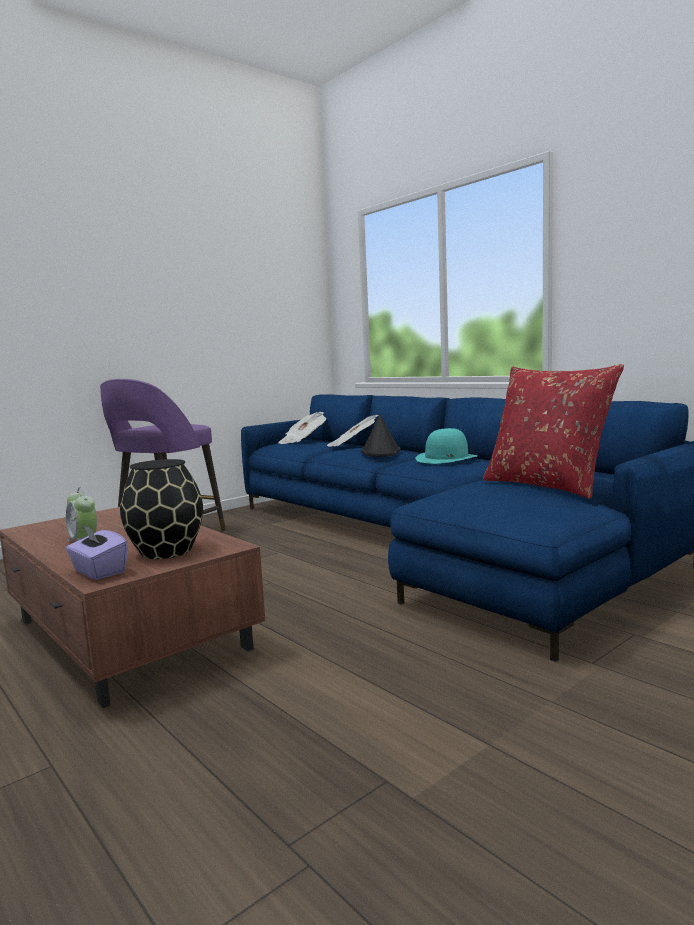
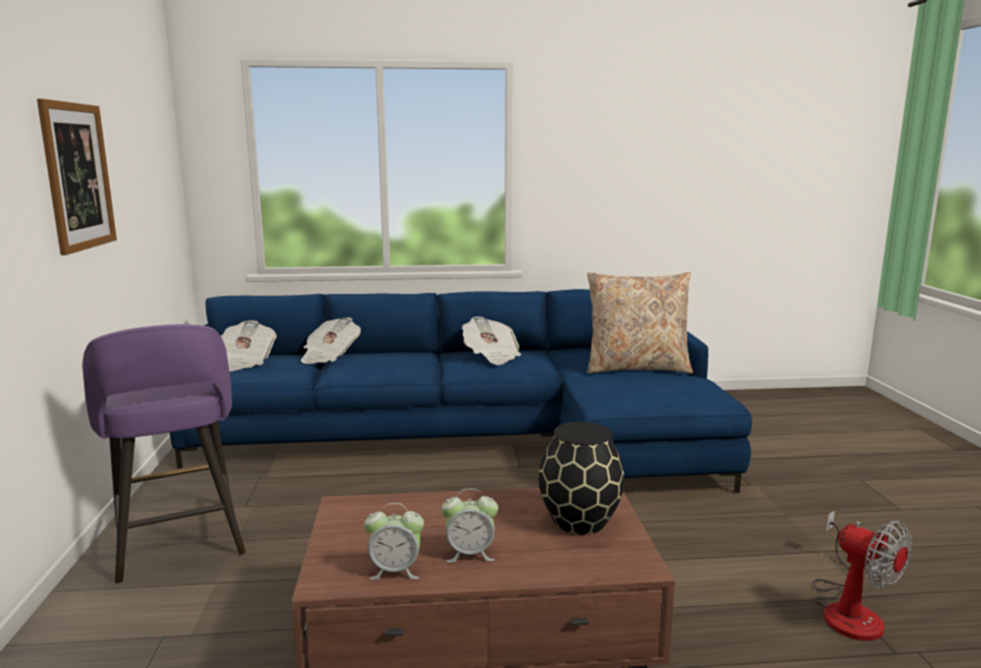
camera: 55 degrees left, 5 degrees up
purple tissue box [66,525,128,580] -> none
black hat [361,415,400,457] -> none
turquoise hat [415,428,477,464] -> newspaper [462,317,521,365]
red pillow [483,364,624,499] -> beige pillow [587,272,693,373]
none -> picture [37,99,117,255]
none -> alarm clock [364,503,424,580]
none -> fan [813,511,912,641]

